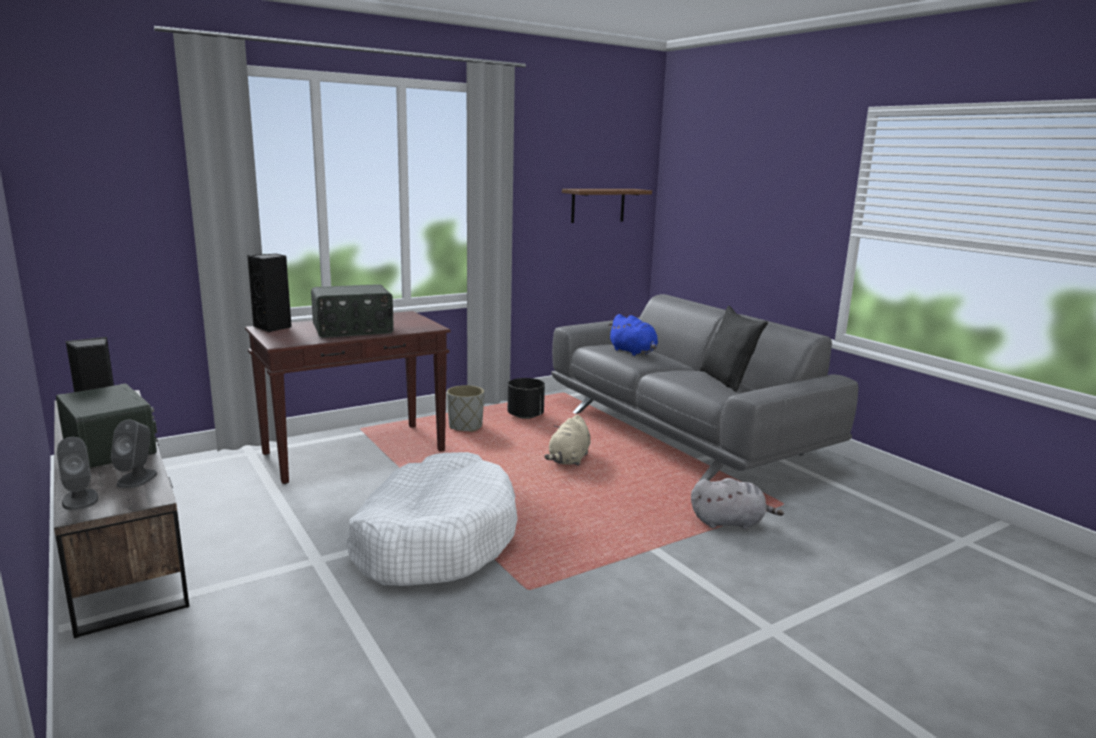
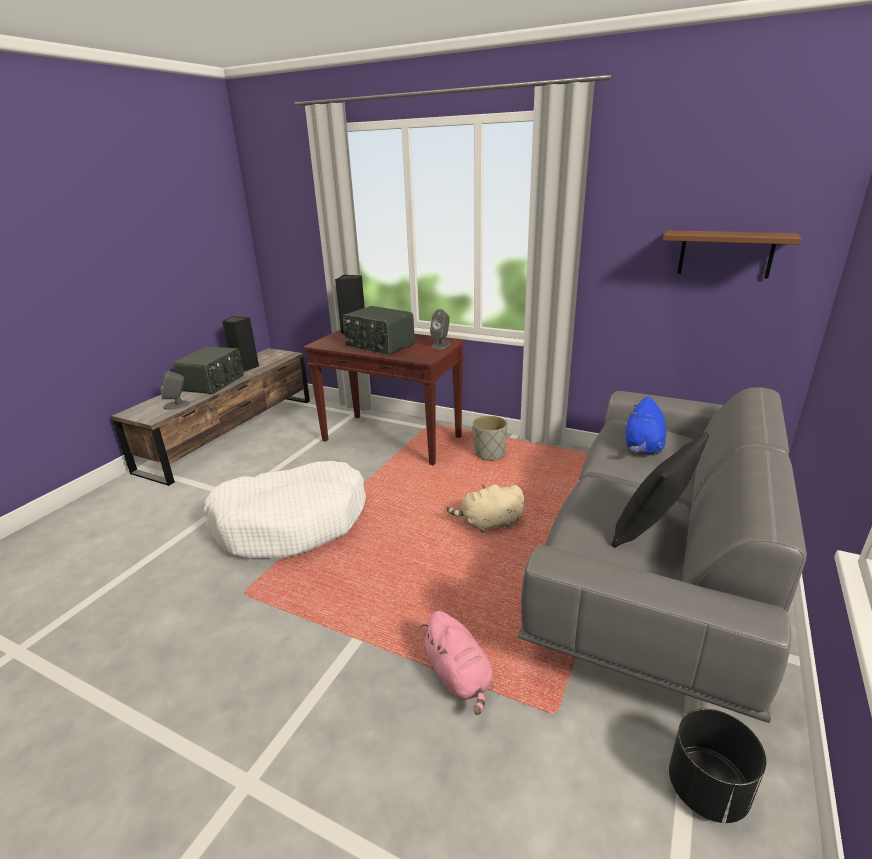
camera: 60 degrees right, 10 degrees up
grey speaker [57,437,98,510] -> grey speaker moved to [430,309,451,350]
black planter [508,378,545,419] -> black planter moved to [669,709,766,823]
grey plush toy [691,478,784,530] -> pink plush toy [420,611,494,715]

